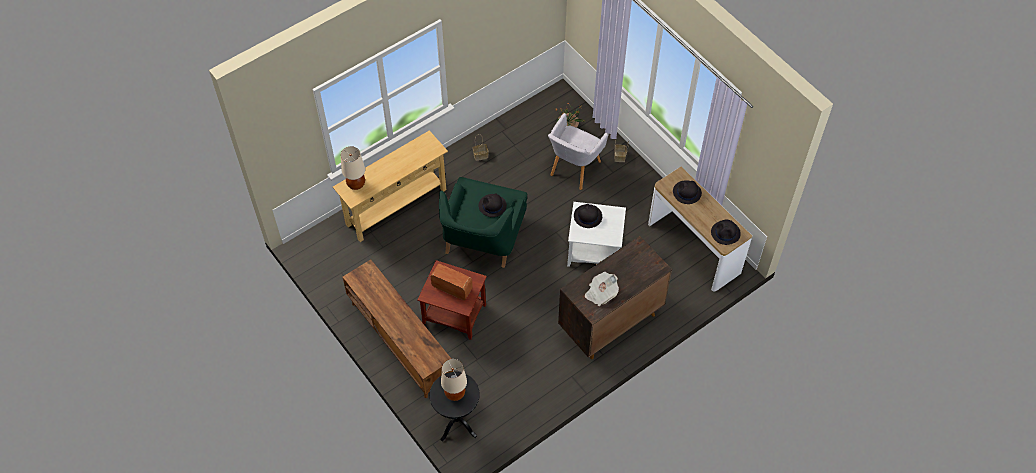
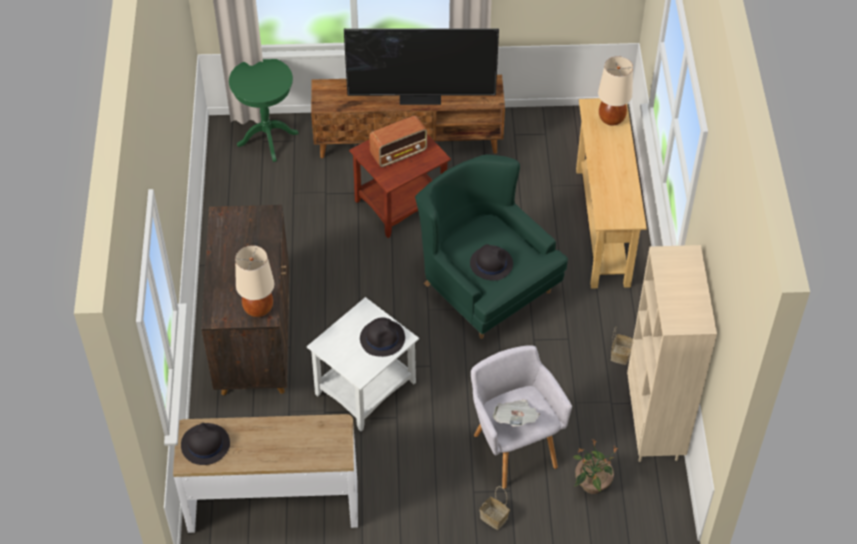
camera: 125 degrees right, 5 degrees down
black side table [429,372,480,442] -> green side table [229,59,299,162]
beige table lamp [441,359,467,401] -> beige table lamp moved to [235,245,274,317]
newspaper [585,272,619,307] -> newspaper moved to [493,399,540,427]
black hat [673,180,702,204] -> none
none -> television [344,28,499,105]
none -> beige bookcase [627,245,717,462]

